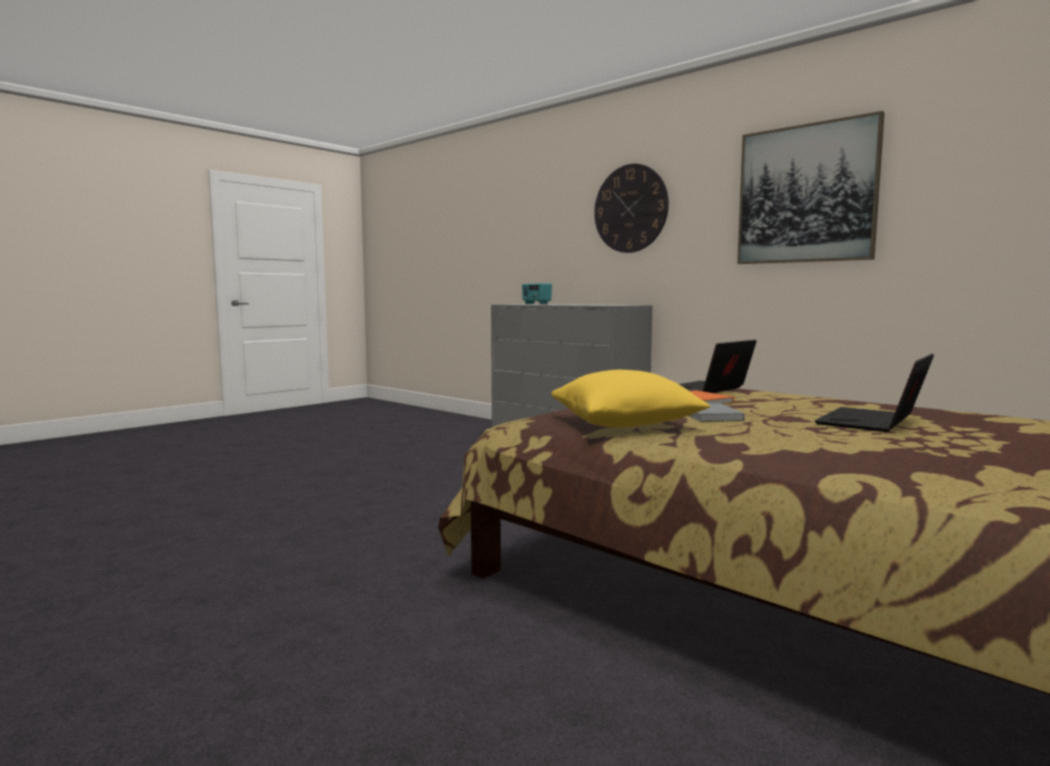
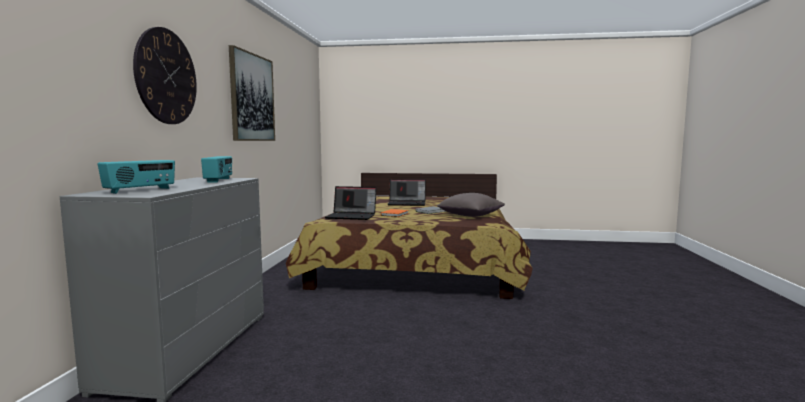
camera: 125 degrees left, 0 degrees up
yellow pillow [551,370,710,428] -> grey pillow [436,193,505,217]
none -> radio [201,156,232,183]

